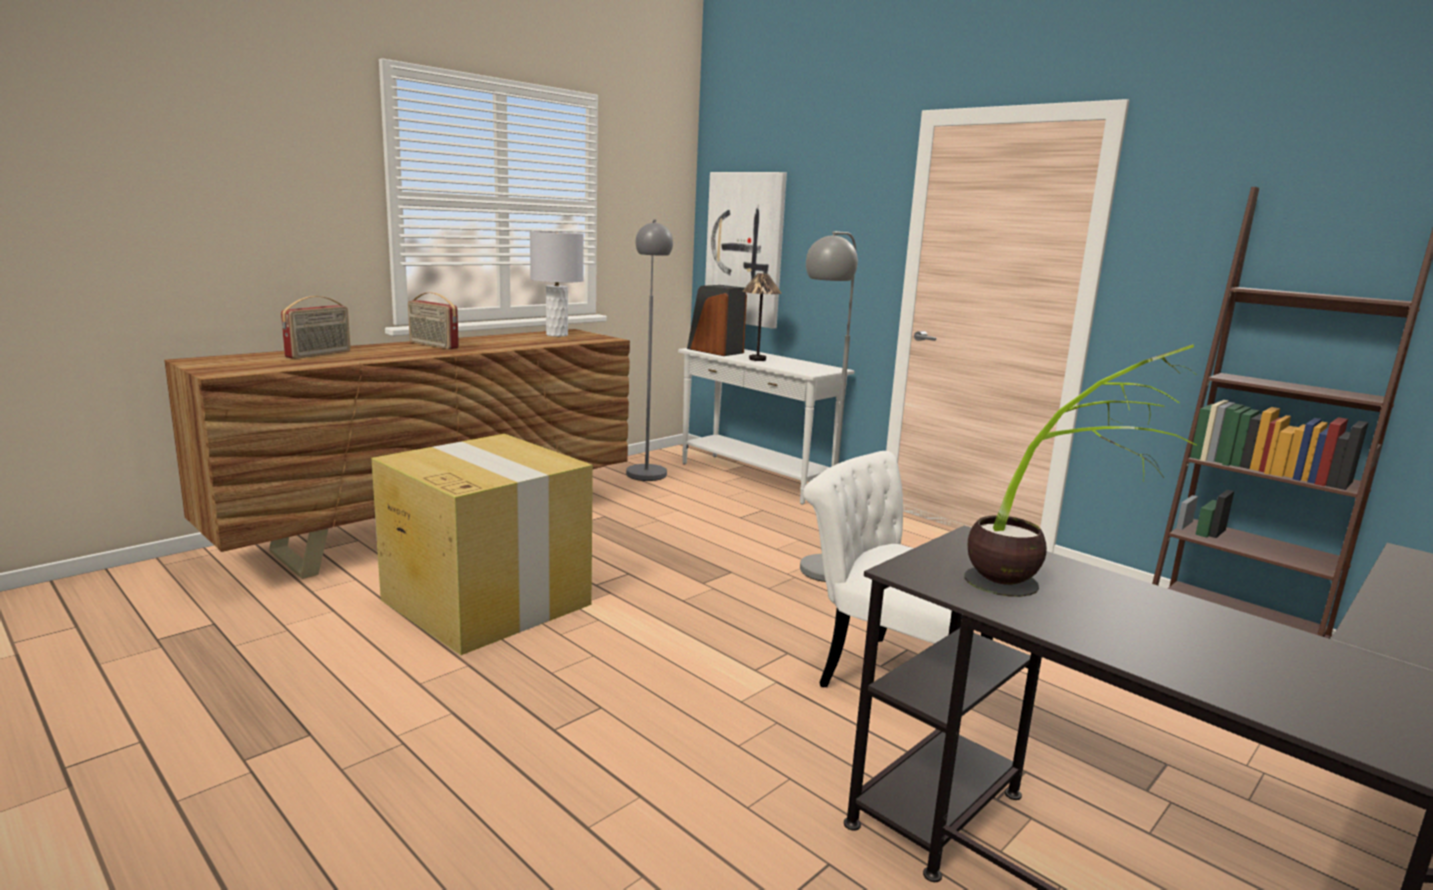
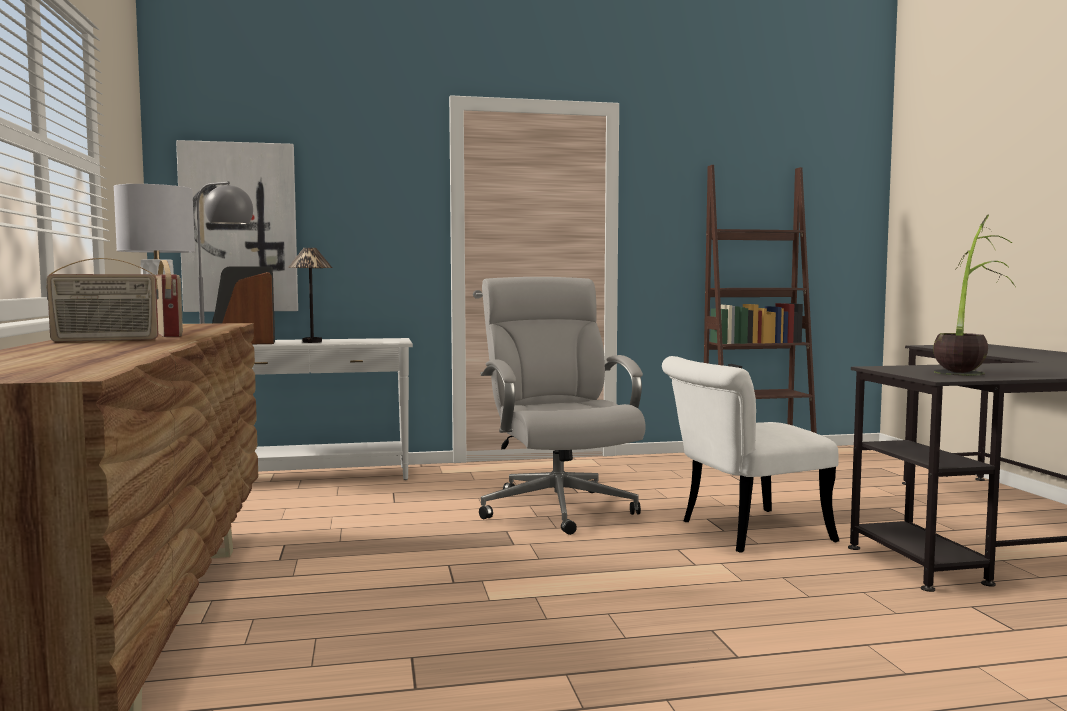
camera: 55 degrees left, 10 degrees down
radio [281,296,351,359] -> radio moved to [155,260,183,337]
cardboard box [371,434,593,655] -> none
grey floor lamp [800,231,858,582] -> grey office chair [479,277,645,535]

